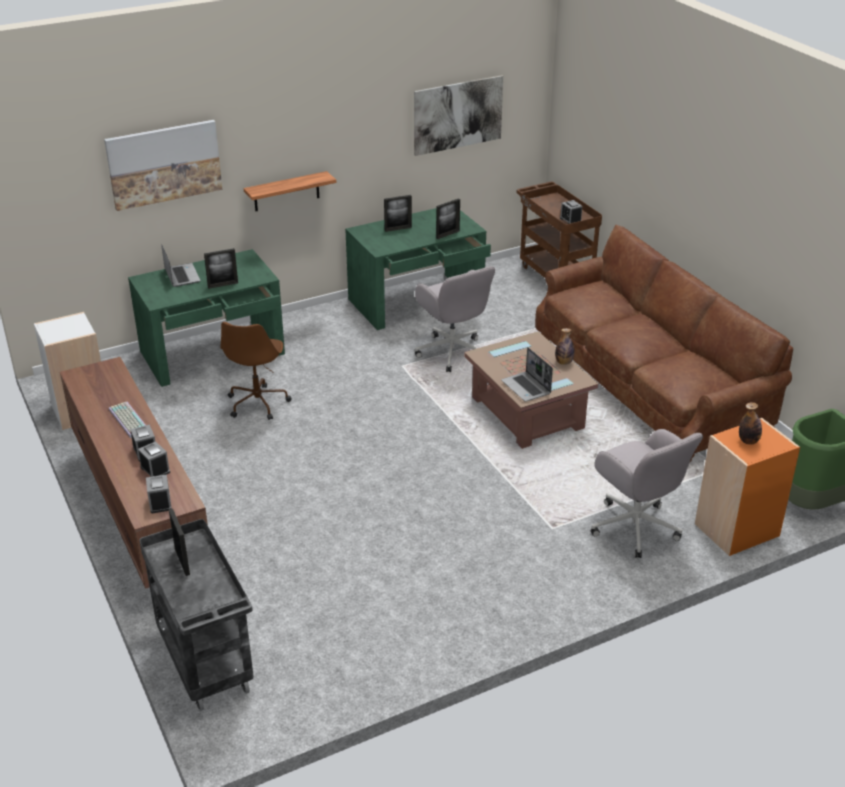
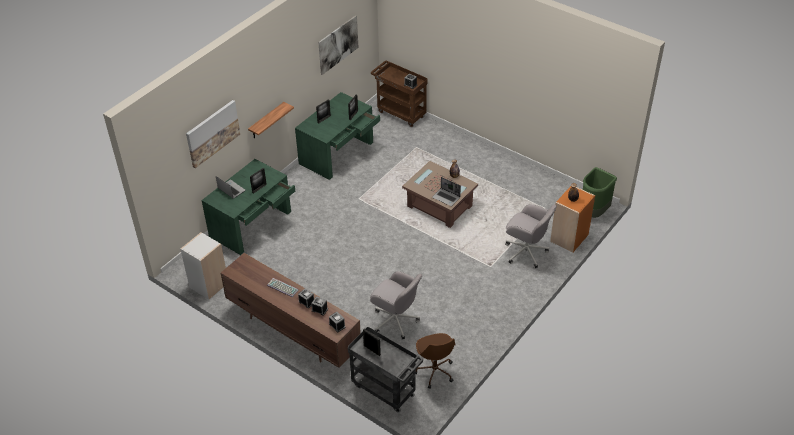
camera: 25 degrees left, 10 degrees up
brown office chair [221,322,292,420] -> brown office chair moved to [415,333,455,388]
grey office chair [415,266,495,372] -> grey office chair moved to [370,271,422,339]
brown sofa [535,225,793,462] -> none

